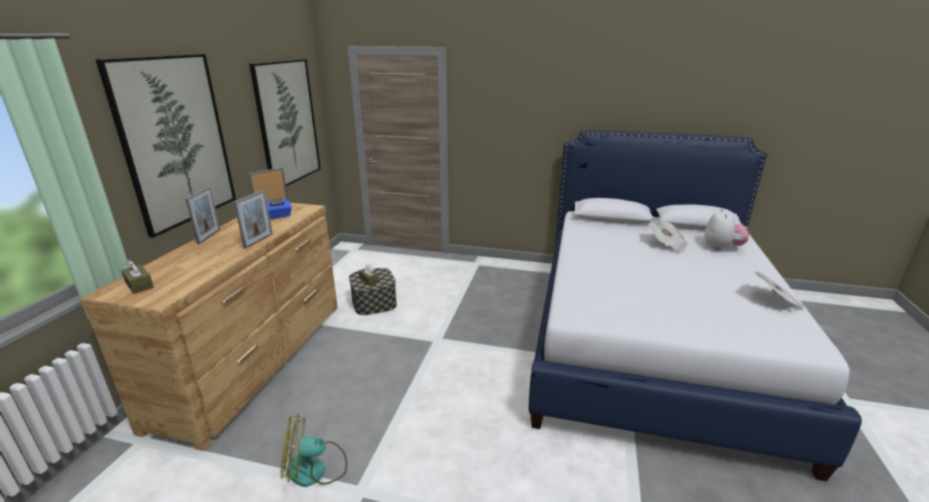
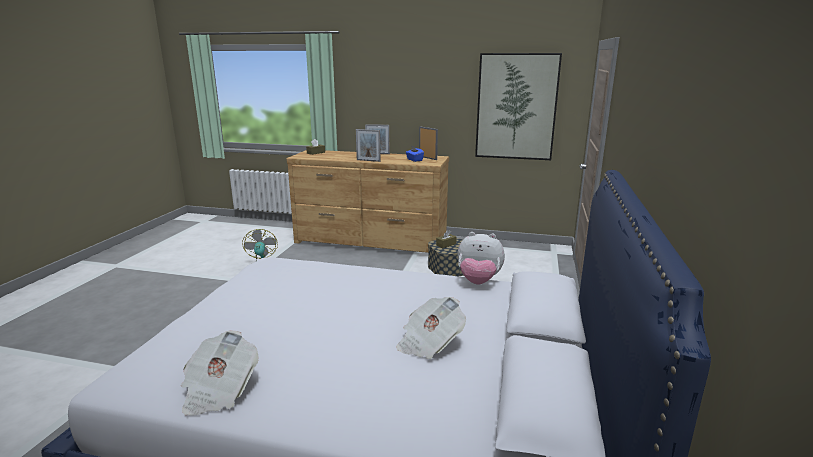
camera: 90 degrees right, 5 degrees down
picture [96,54,236,238] -> none
plush toy [704,208,749,250] -> plush toy moved to [458,232,505,284]

